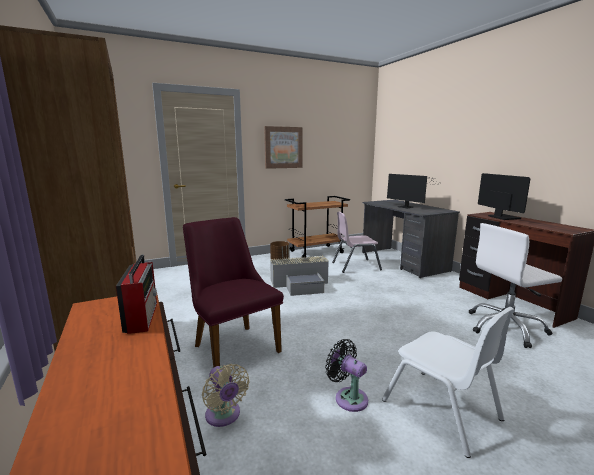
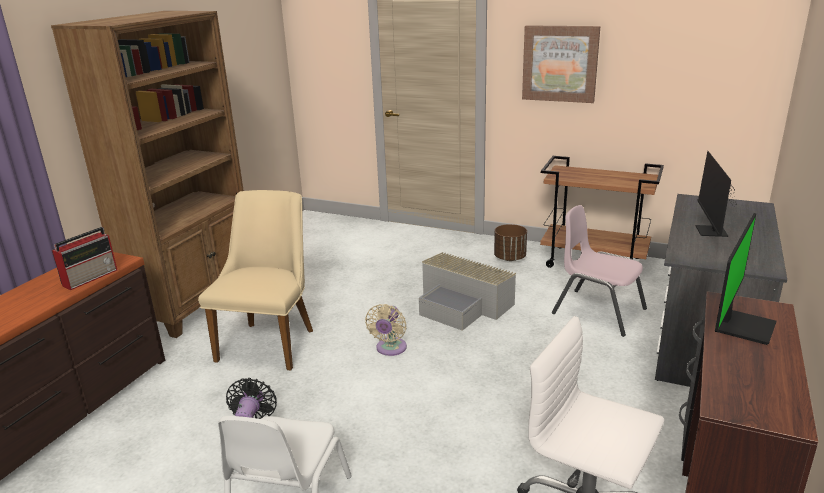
camera: 50 degrees right, 10 degrees up
purple chair [183,217,284,368] -> beige chair [198,190,313,370]
beige fan [202,364,250,427] -> beige fan moved to [365,304,407,356]

